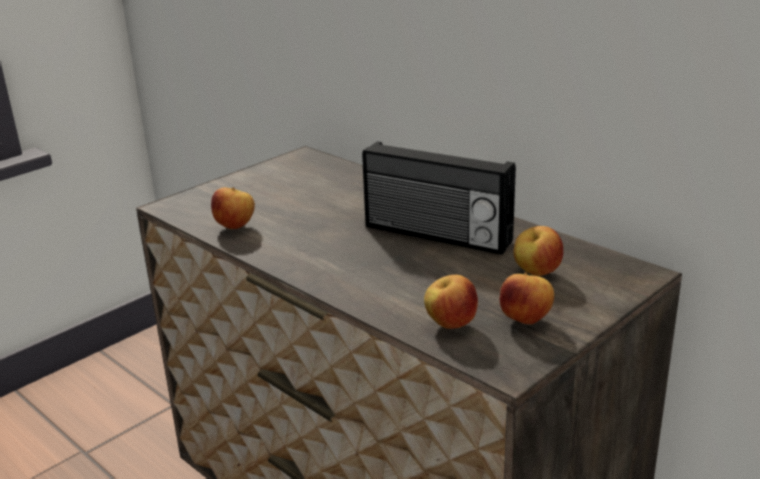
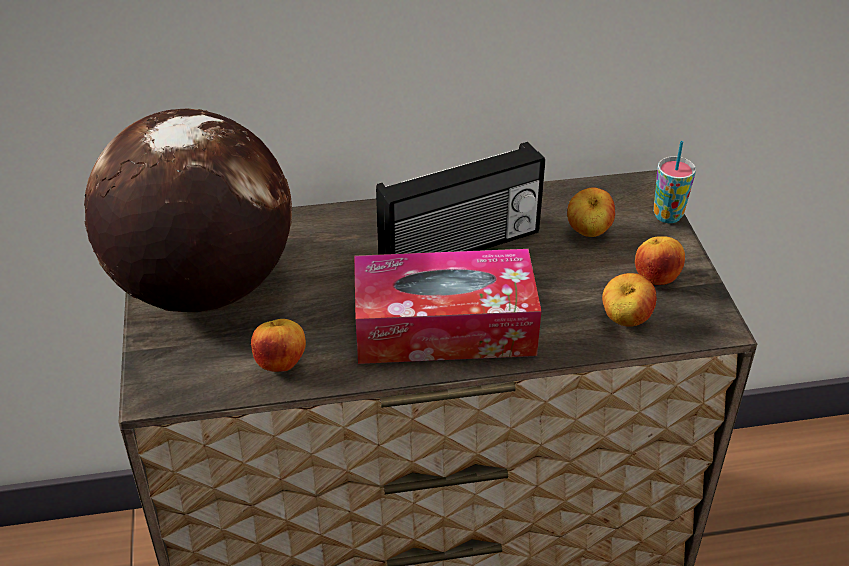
camera: 55 degrees left, 15 degrees up
none -> globe [84,108,292,312]
none -> tissue box [354,249,541,364]
none -> cup [653,141,696,223]

